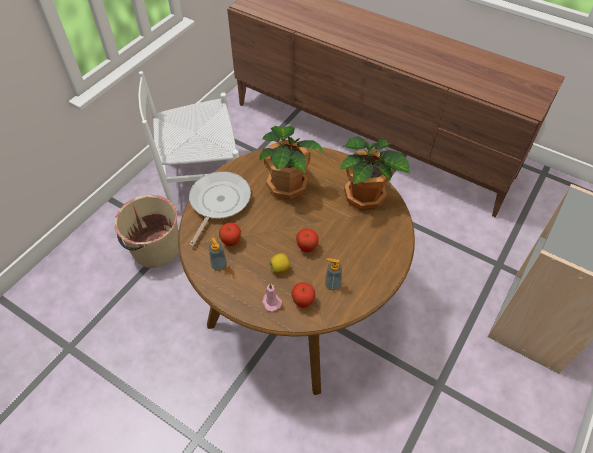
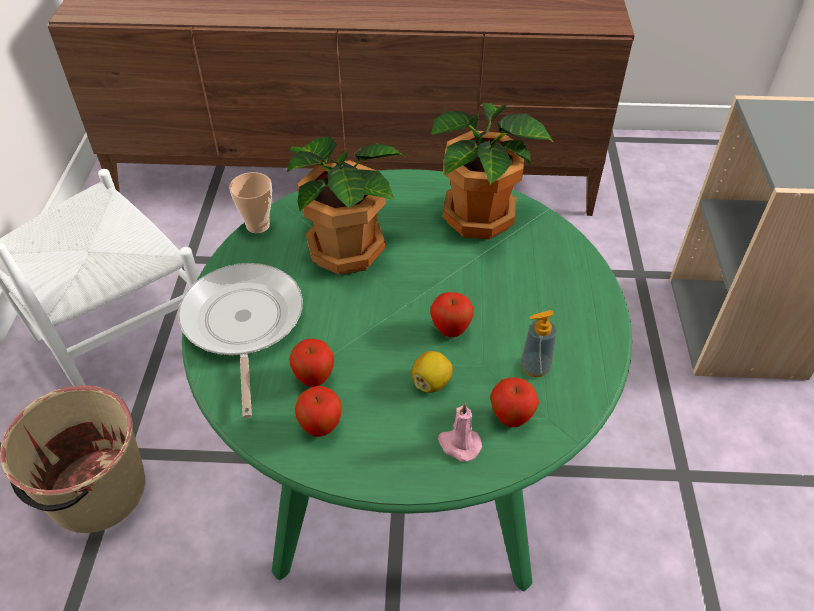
camera: 30 degrees left, 5 degrees down
brown dining table [178,147,415,395] -> green dining table [182,169,632,591]
soap dispenser [209,238,227,271] -> apple [295,386,342,437]
none -> cup [229,172,272,233]

